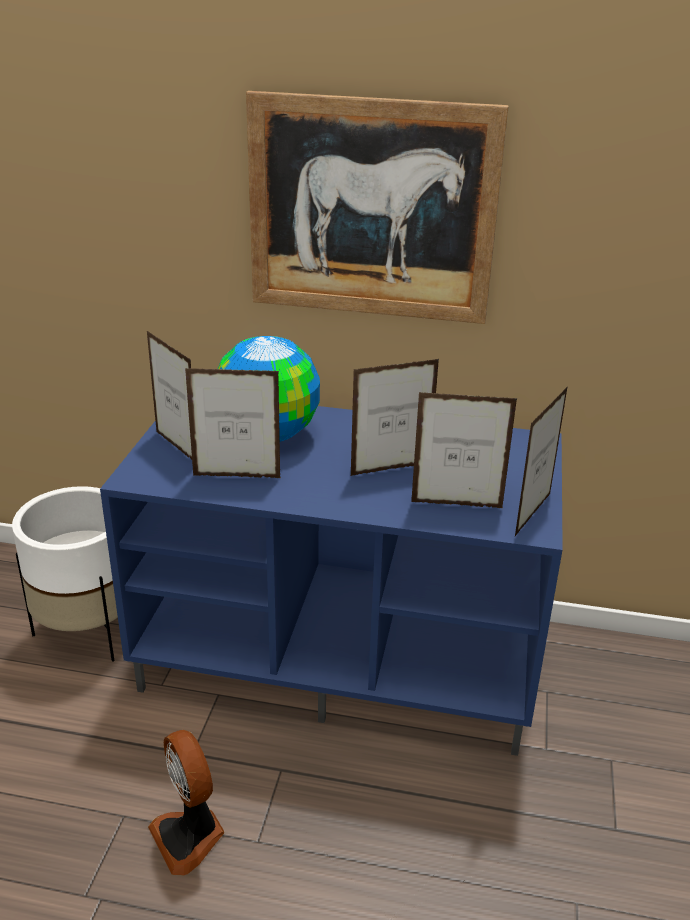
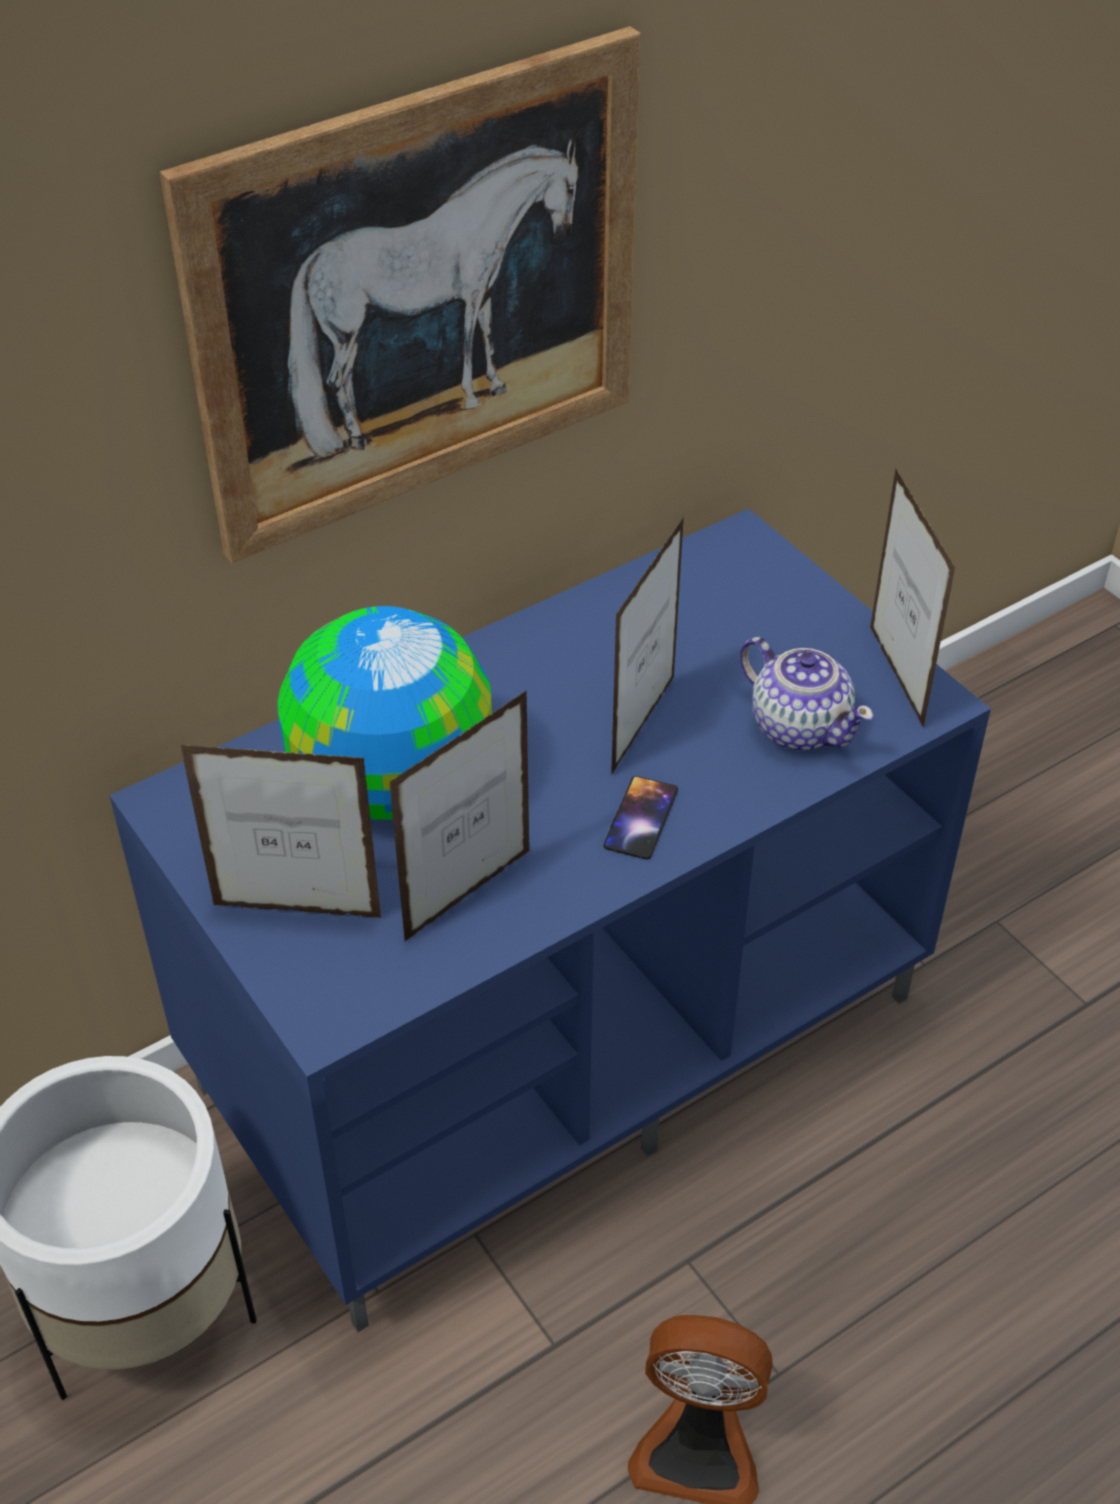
camera: 45 degrees left, 15 degrees up
picture frame [411,392,517,508] -> teapot [739,637,874,751]
none -> phone [603,776,678,860]

